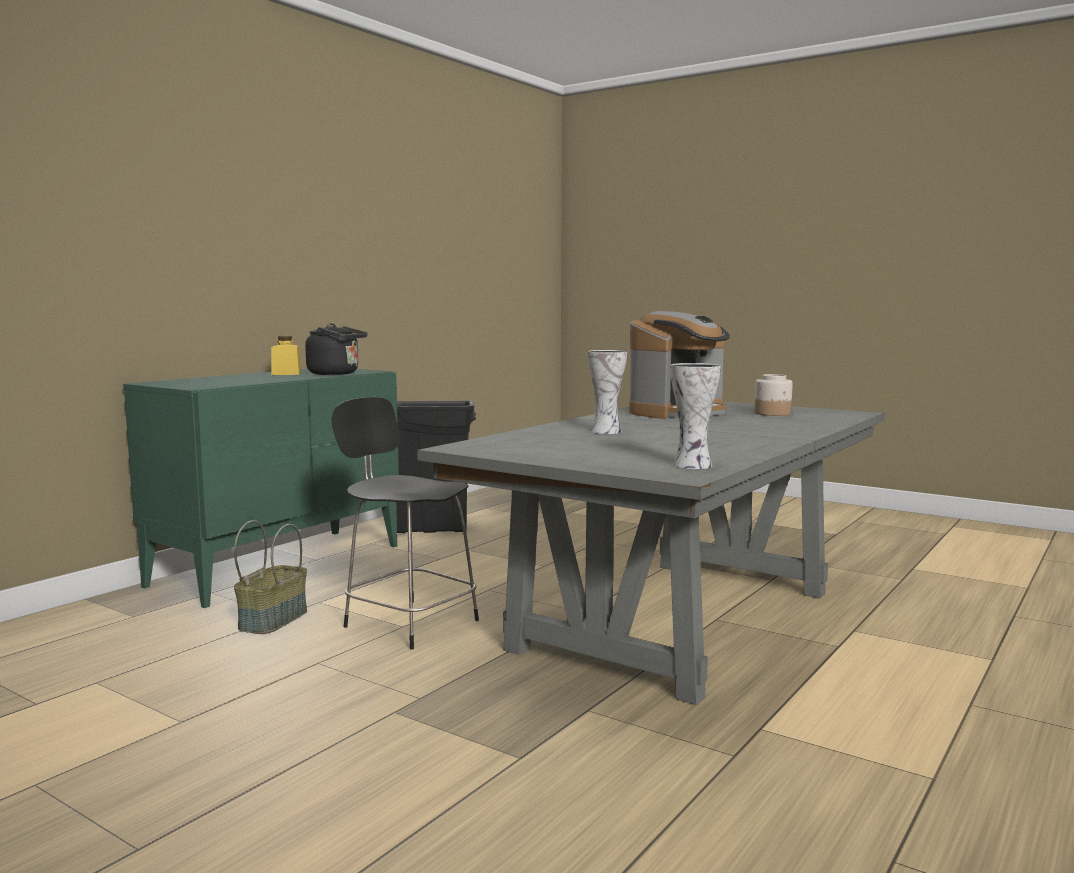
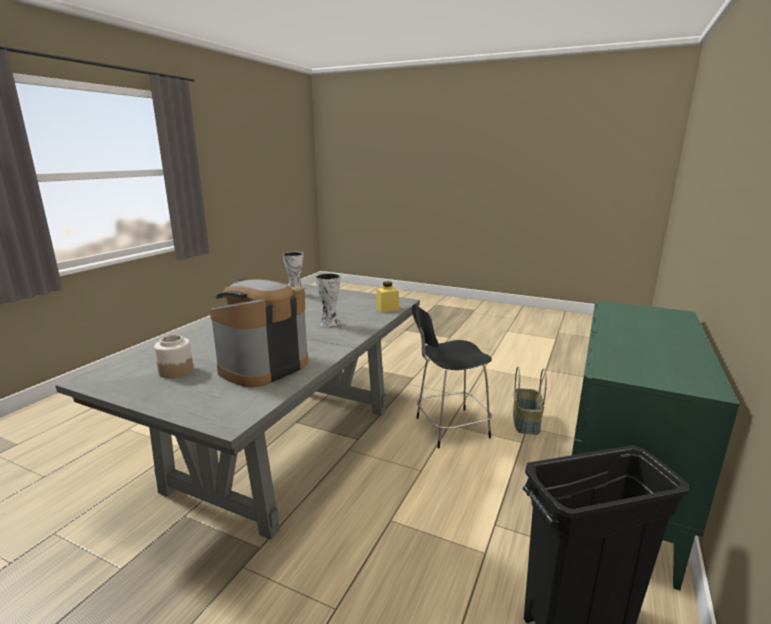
camera: 170 degrees right, 10 degrees up
yellow jar [271,336,301,375] -> yellow jar moved to [376,281,399,312]
black kettle [305,323,367,375] -> none
black chair [331,397,479,649] -> black chair turned 135 degrees clockwise [412,304,492,448]

